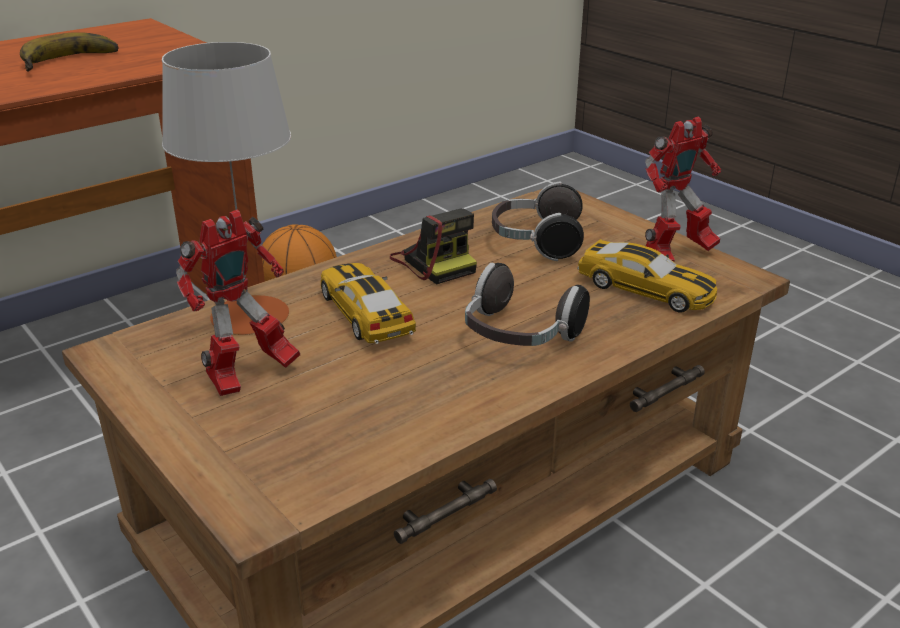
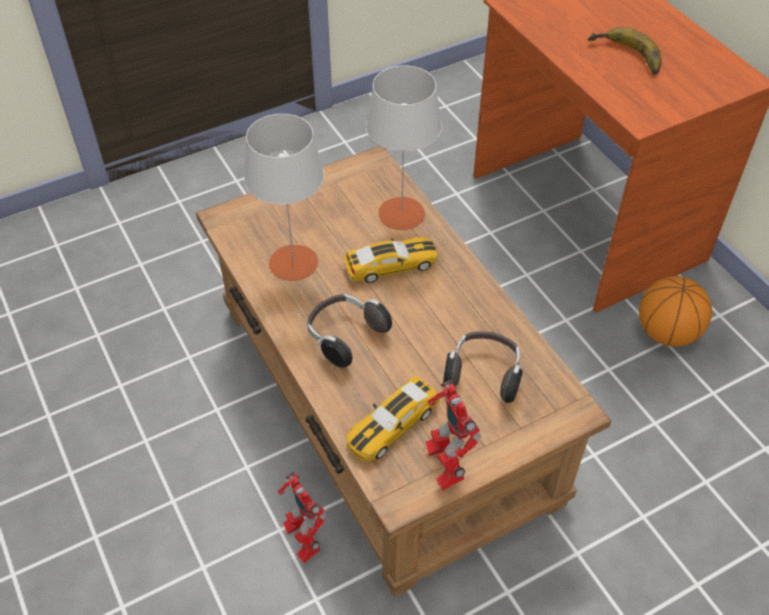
camera: 100 degrees right, 20 degrees up
toy robot [176,209,300,396] -> toy robot moved to [278,472,326,563]
camera [390,208,477,284] -> none
none -> grey table lamp [244,114,324,281]

